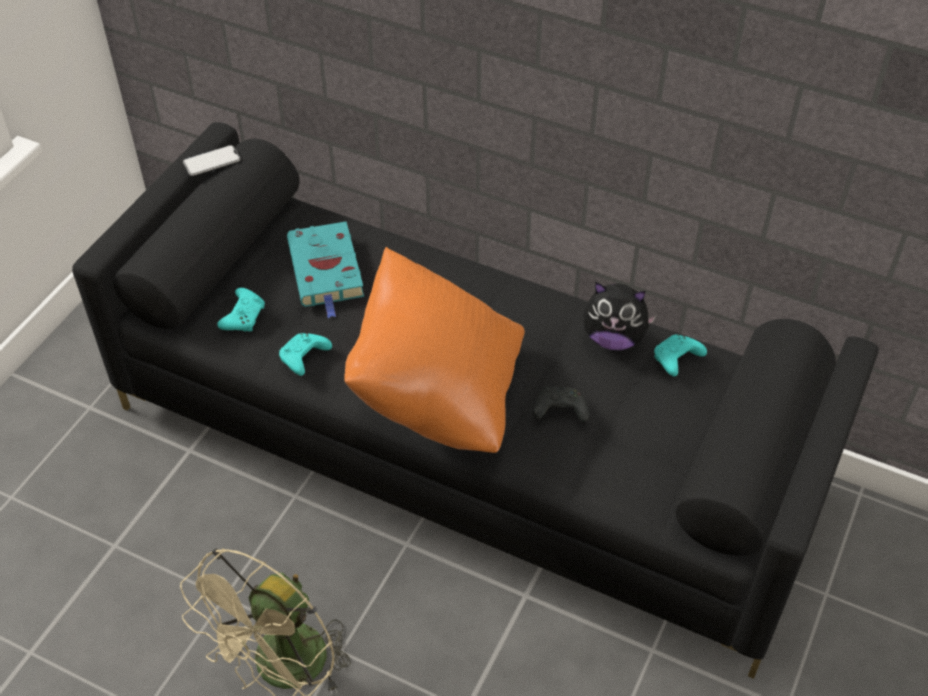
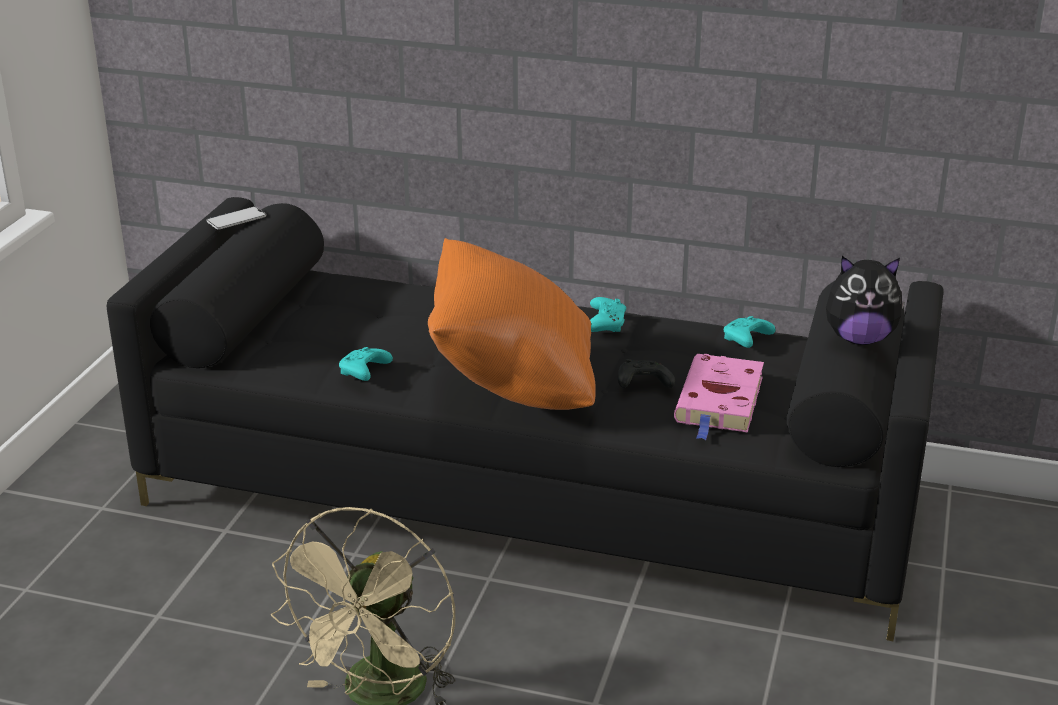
camera: 10 degrees left, 20 degrees down
turquoise game controller [217,288,265,331] -> turquoise game controller moved to [590,297,626,332]
turquoise book [287,221,364,318] -> none
plush toy [583,282,656,350] -> plush toy moved to [826,256,905,345]
none -> pink book [674,354,764,440]

